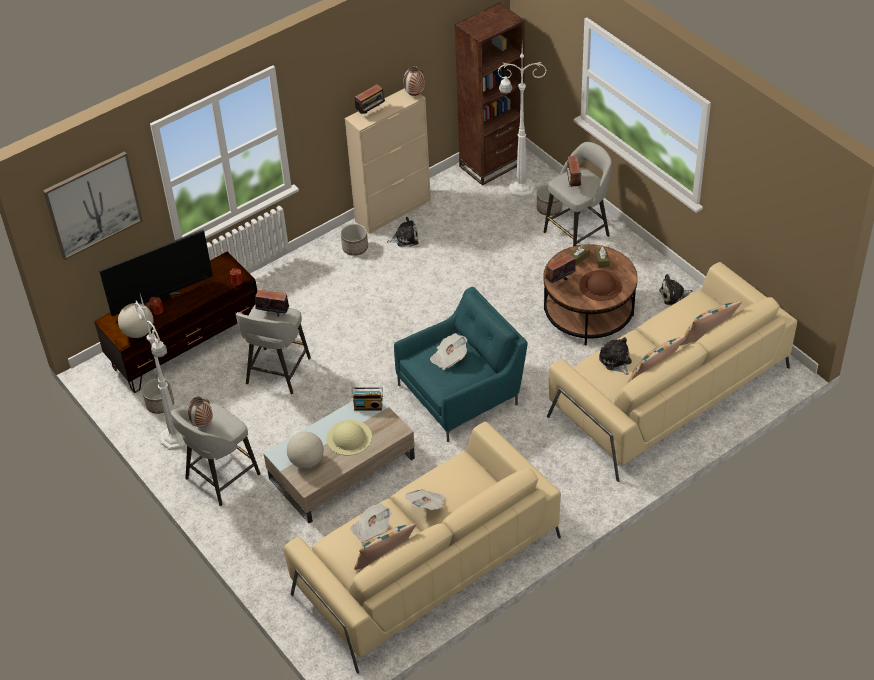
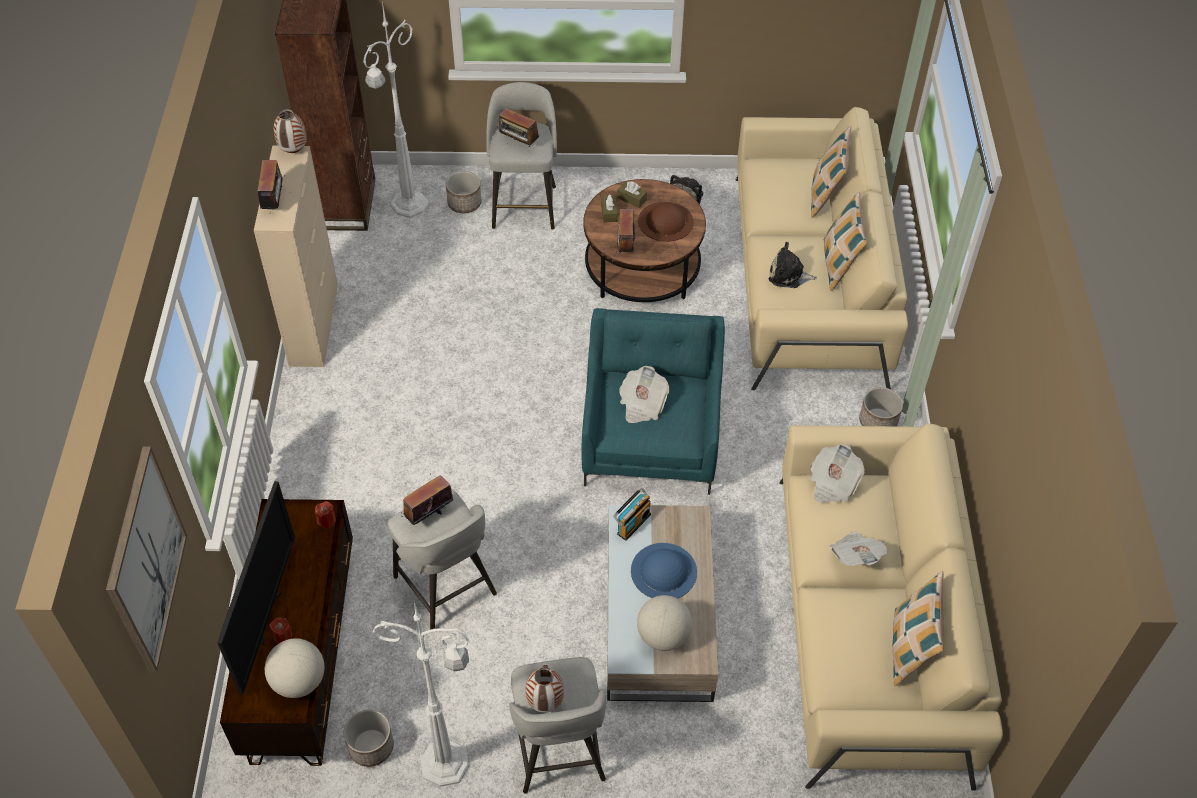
camera: 55 degrees left, 5 degrees up
beige hat [326,420,372,456] -> blue hat [631,543,697,598]
planter [341,224,368,256] -> planter moved to [859,387,903,426]
newspaper [350,503,392,543] -> newspaper moved to [810,444,864,503]
plush toy [387,217,419,247] -> none

